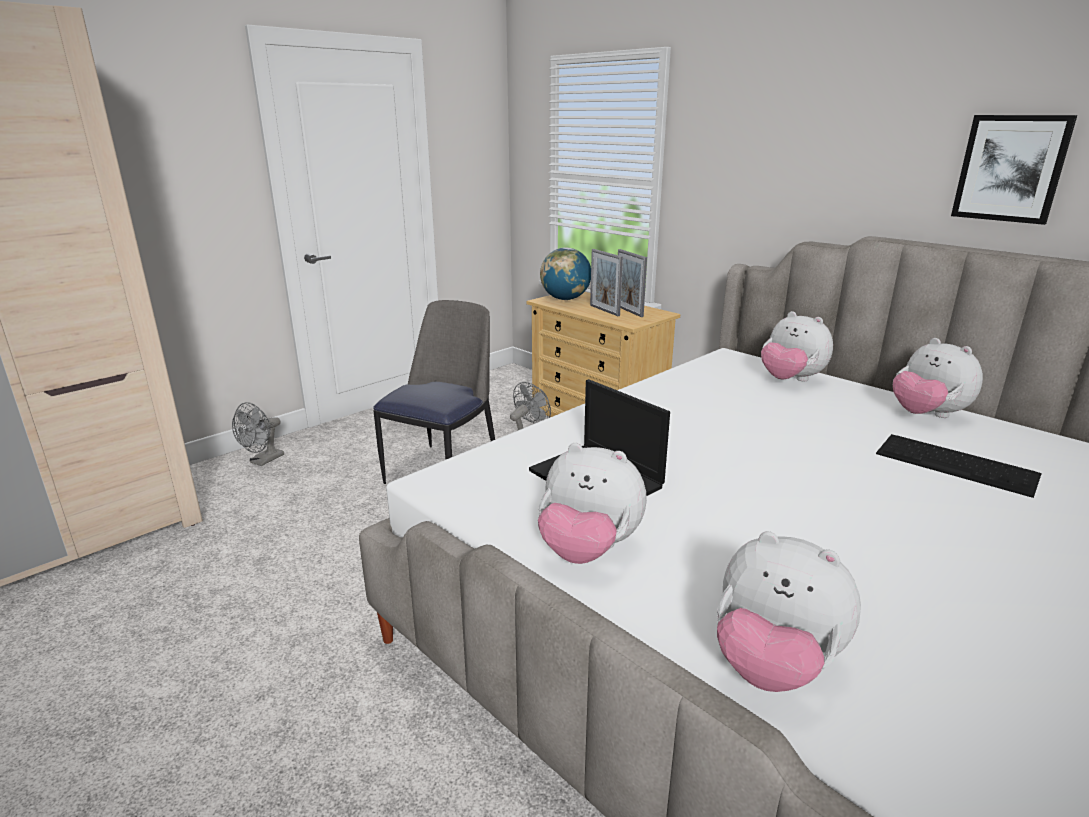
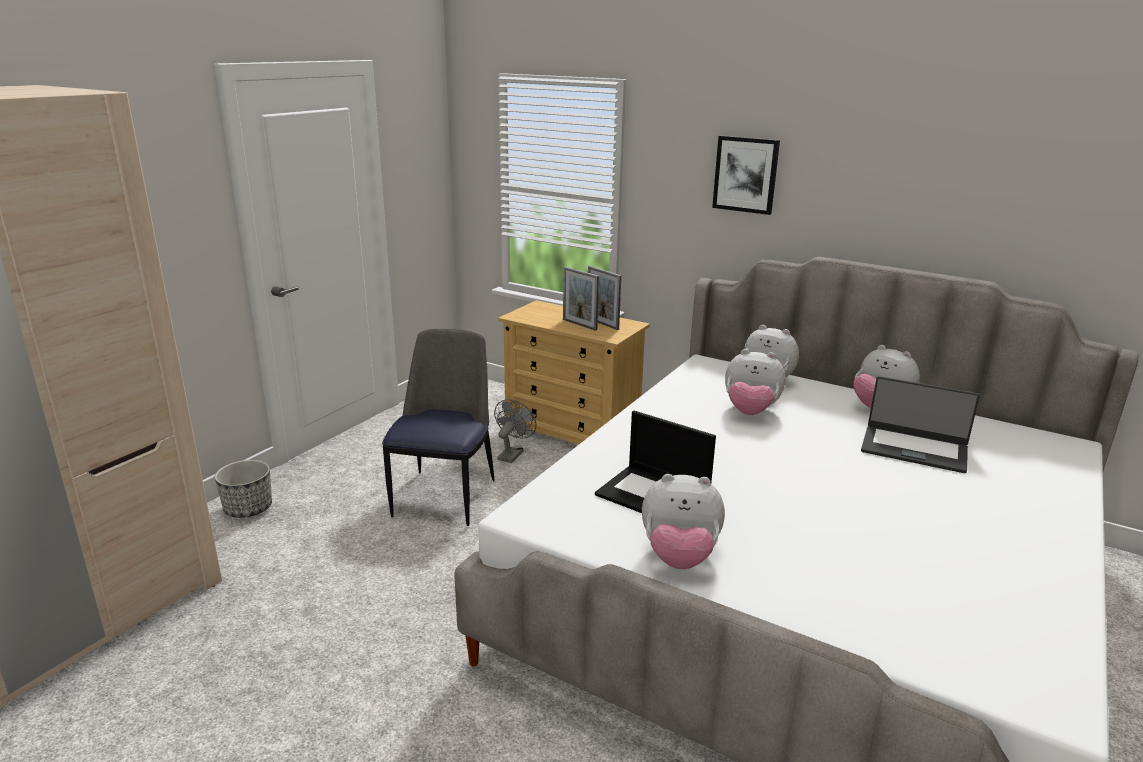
camera: 15 degrees left, 0 degrees up
grey fan [232,402,284,466] -> planter [215,460,272,518]
globe [540,248,591,300] -> none
plush toy [717,531,861,692] -> plush toy moved to [725,349,785,415]
keyboard [876,434,1042,498] -> laptop [861,376,980,473]
picture [951,115,1077,225] -> picture moved to [712,135,780,215]

